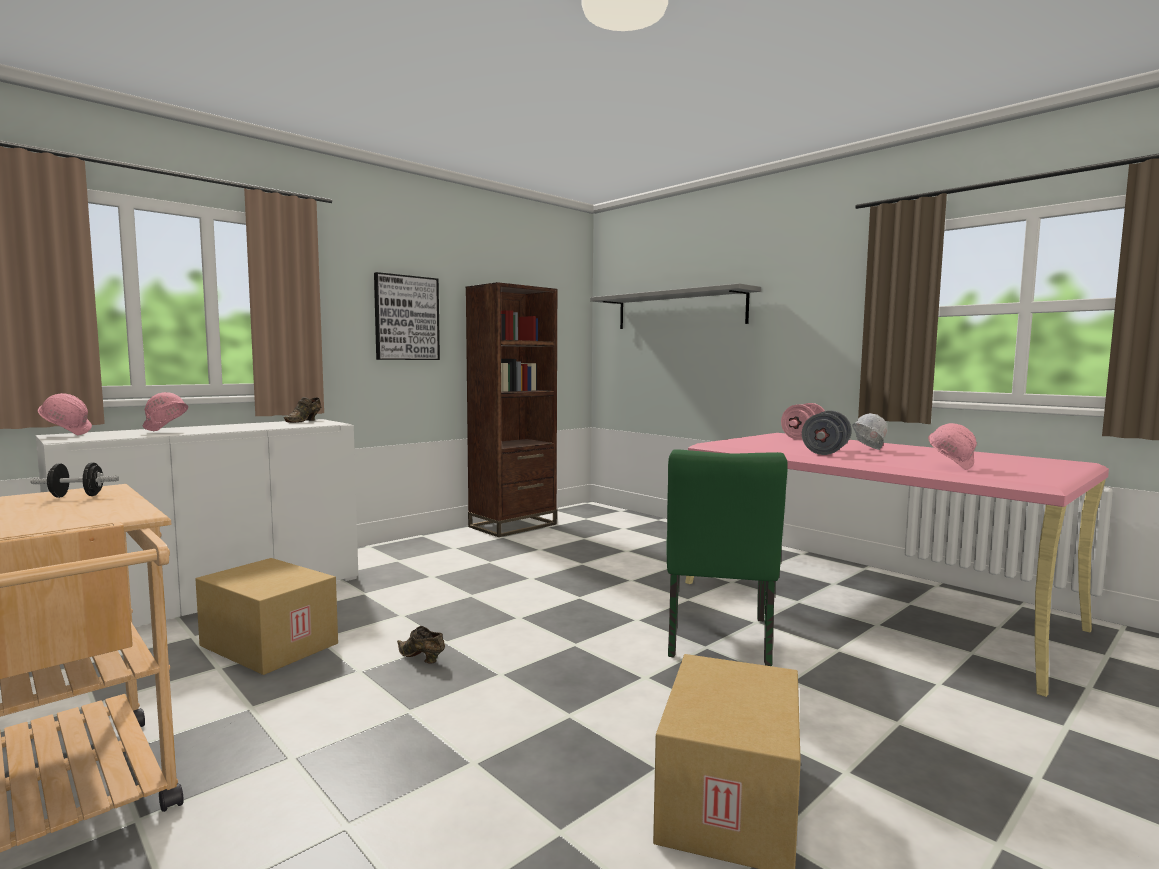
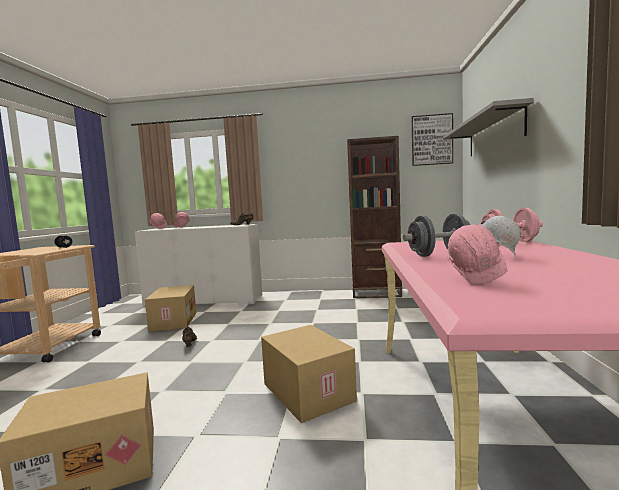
camera: 50 degrees right, 0 degrees up
picture [374,272,440,360] -> picture moved to [412,113,453,166]
green chair [666,449,788,666] -> cardboard box [261,325,357,423]

